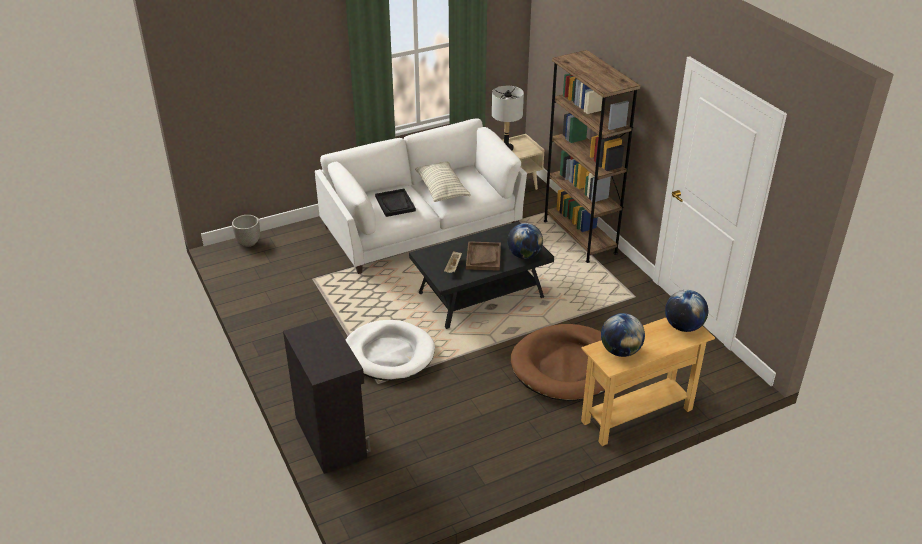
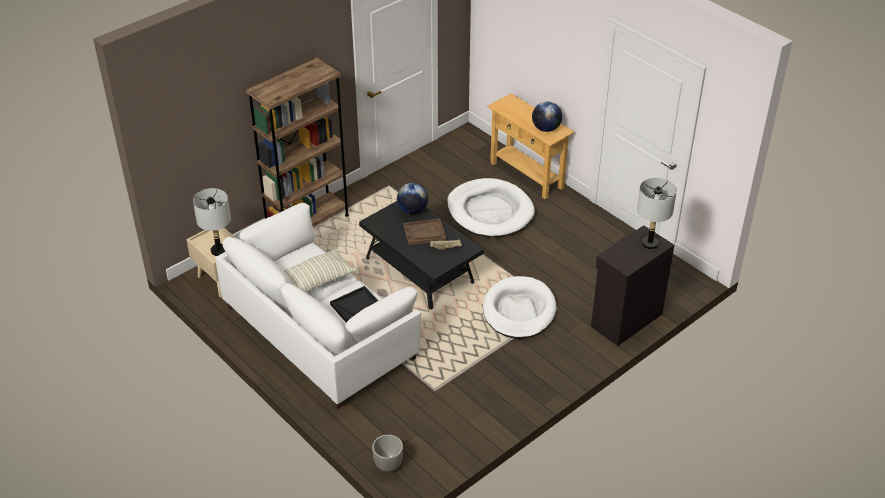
camera: 105 degrees left, 5 degrees up
brown dog bed [511,324,605,401] -> white dog bed [447,178,535,237]
globe [665,290,708,332] -> none
none -> grey table lamp [637,178,677,249]

